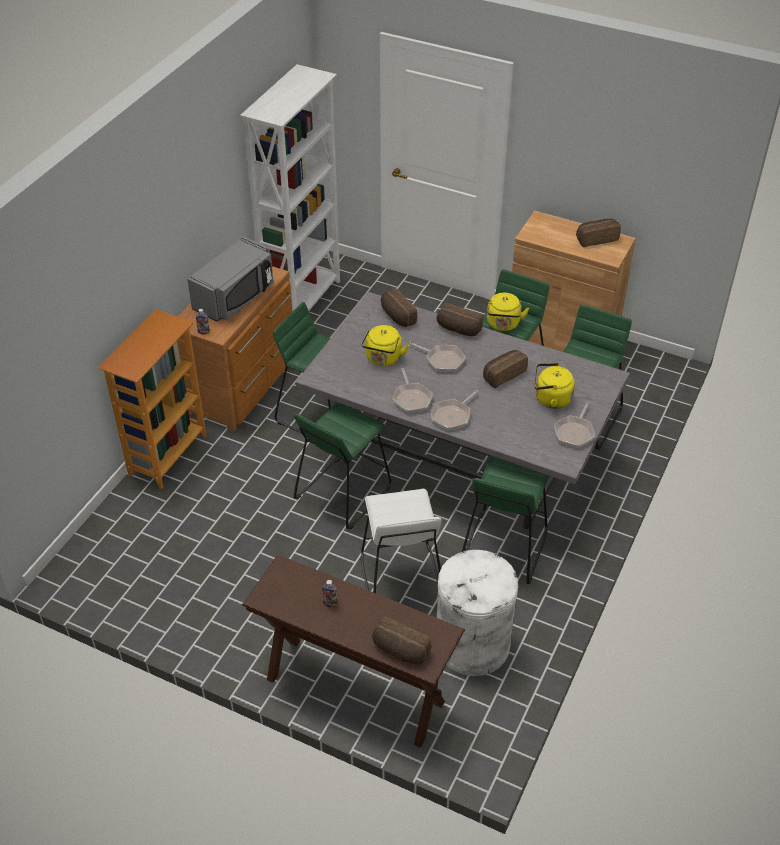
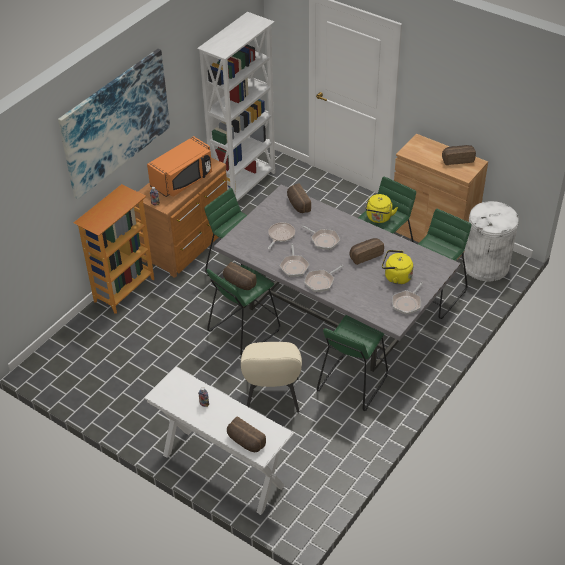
camera: 10 degrees right, 0 degrees up
grey microwave [187,237,274,322] -> orange microwave [147,136,212,197]
brown console table [242,555,465,748] -> white console table [144,367,294,515]
white stool [361,489,442,593] -> beige chair [241,342,302,413]
yellow kettle [362,325,409,366] -> frying pan [268,223,295,249]
bread [437,303,483,336] -> bread moved to [223,262,257,290]
white trash can [437,550,518,676] -> white trash can moved to [463,201,519,281]
none -> picture [58,49,170,199]

